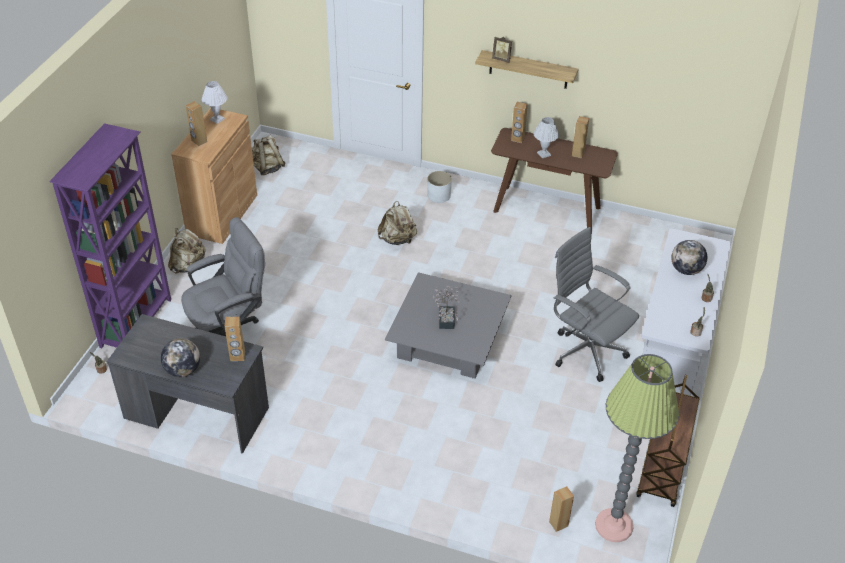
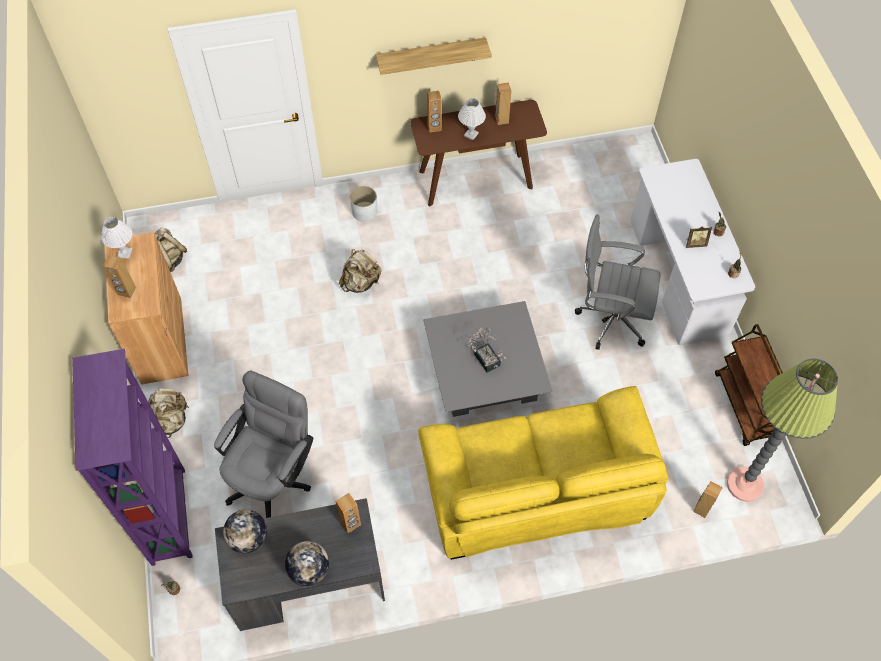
camera: 30 degrees left, 15 degrees up
picture frame [492,37,512,63] -> picture frame moved to [686,227,712,248]
globe [671,240,707,275] -> globe moved to [223,510,267,553]
none -> yellow sofa [418,386,669,560]

